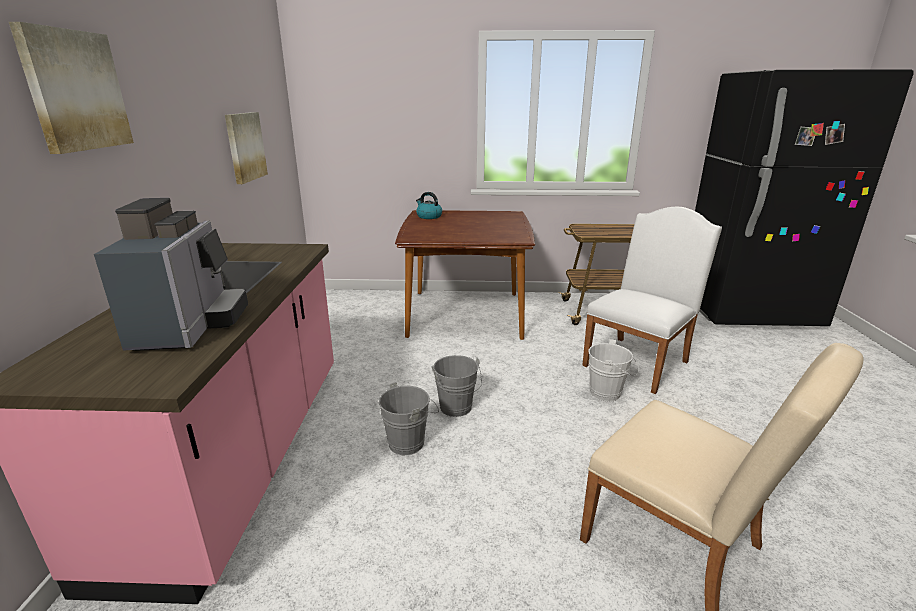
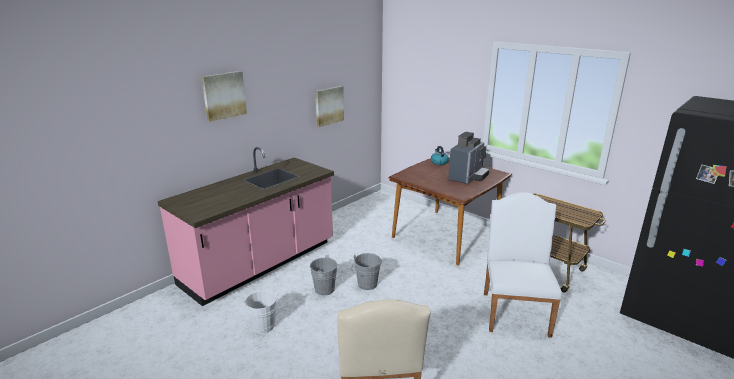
camera: 40 degrees right, 0 degrees up
coffee machine [94,198,248,351] -> coffee machine moved to [448,132,489,184]
white chair [582,207,722,394] -> white chair turned 75 degrees counterclockwise [484,192,562,338]
white bucket [588,339,639,401] -> white bucket moved to [244,290,279,334]

